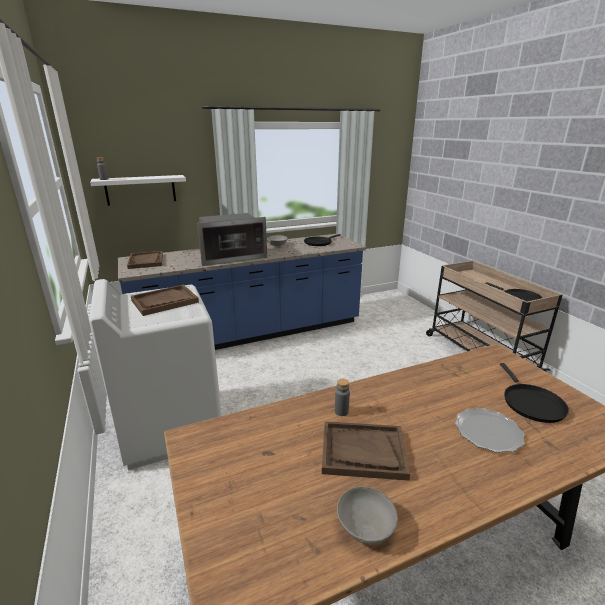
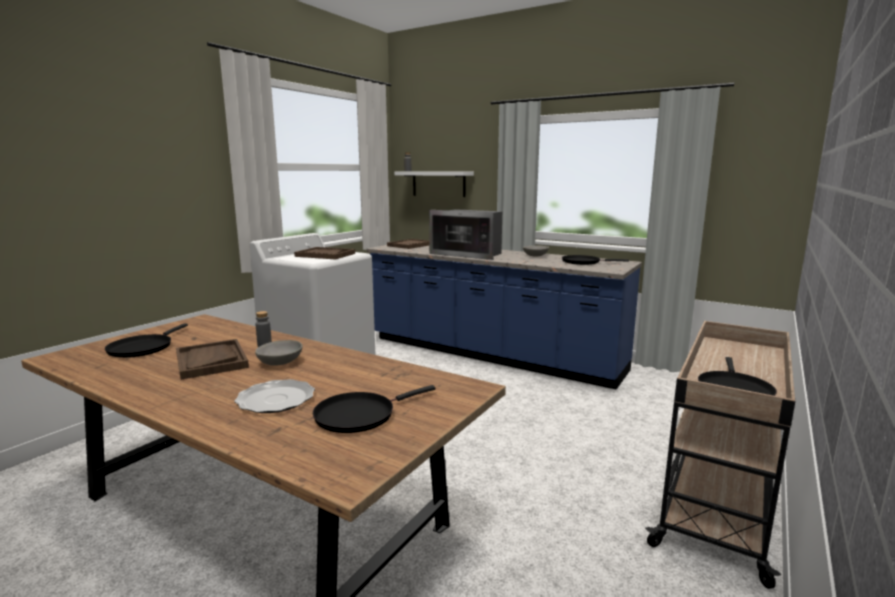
camera: 55 degrees right, 10 degrees down
grey bowl [337,486,398,545] -> grey bowl moved to [255,340,303,366]
none -> black frying pan [105,323,188,358]

